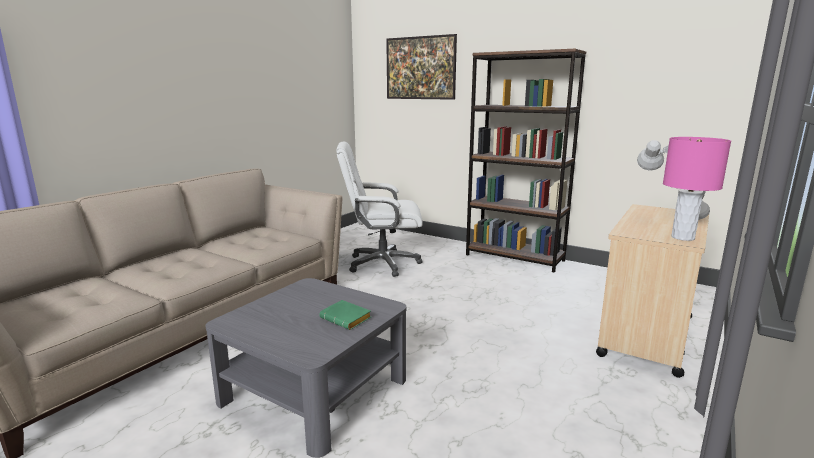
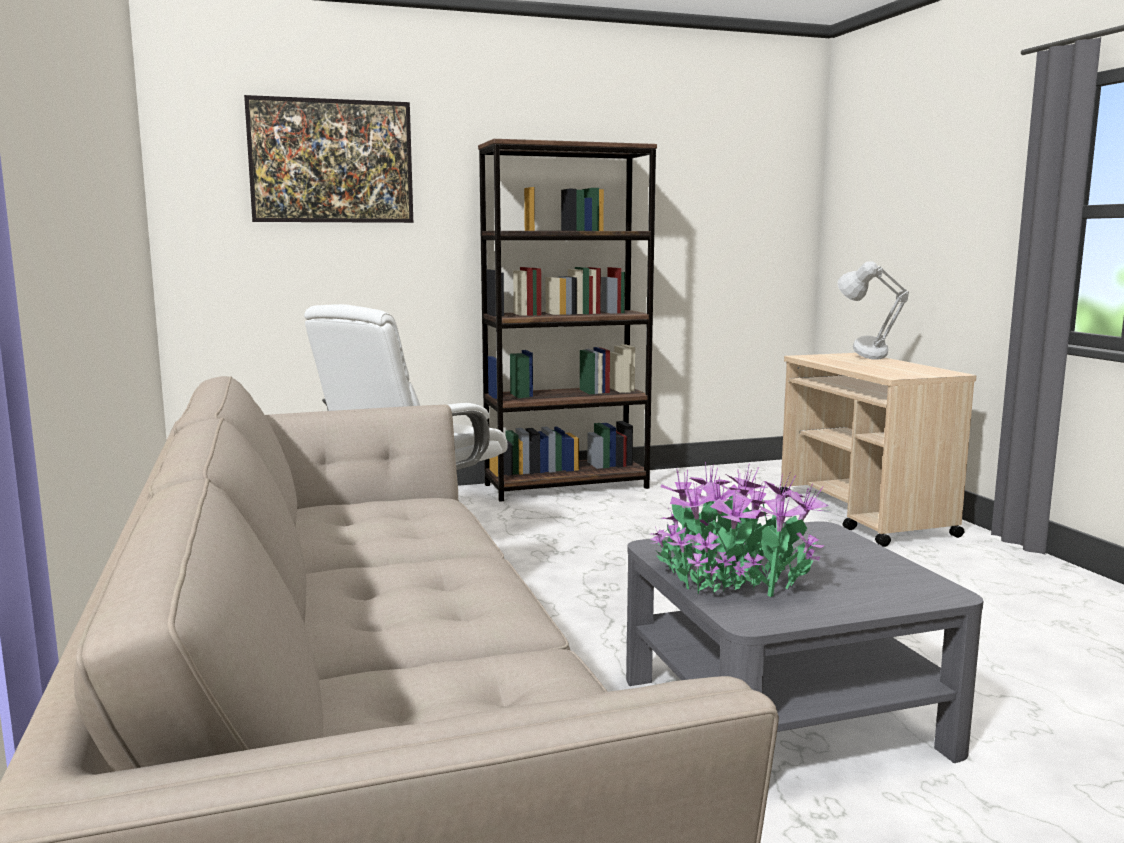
camera: 50 degrees left, 5 degrees down
green book [319,300,371,330] -> none
pink table lamp [663,137,731,241] -> none
none -> potted plant [650,462,829,597]

